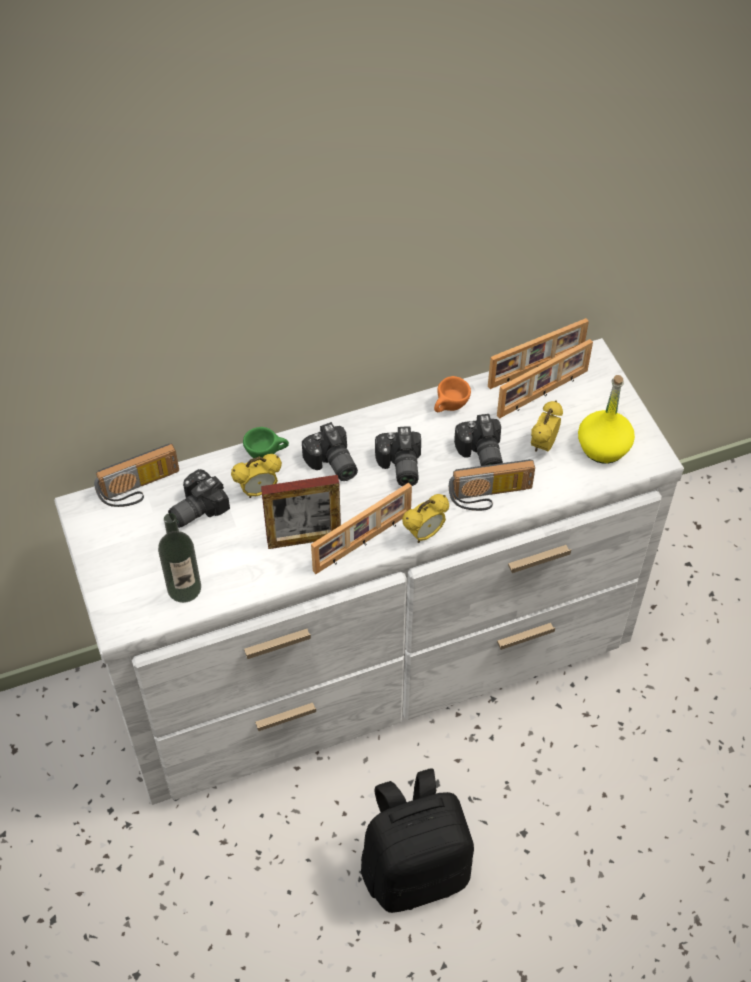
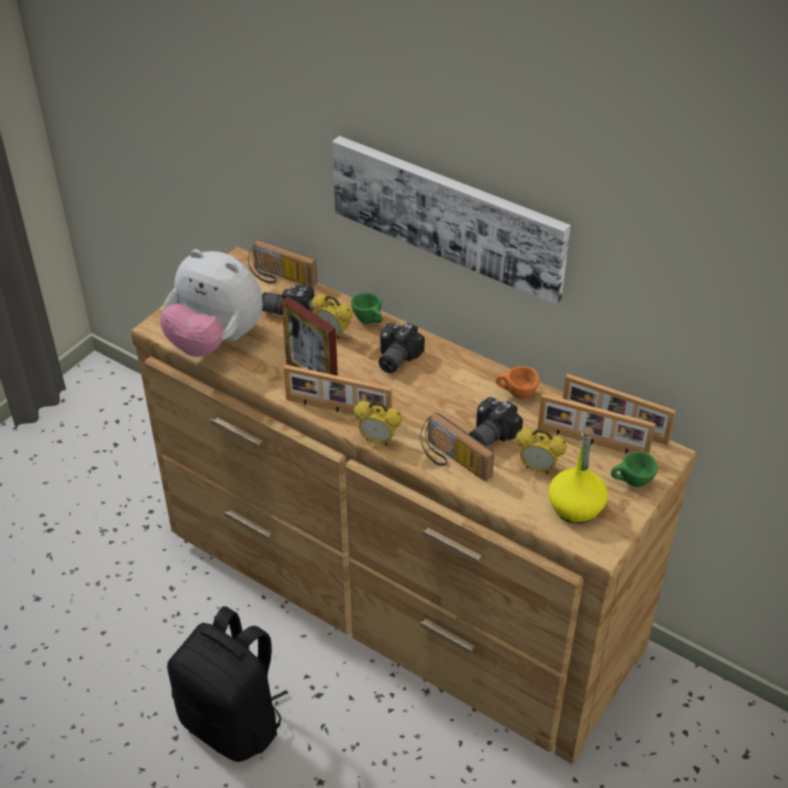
camera: 55 degrees right, 10 degrees down
white dresser [54,338,684,805] -> brown dresser [131,246,697,764]
bottle [158,513,201,603] -> plush toy [160,249,263,357]
camera [375,426,421,486] -> none
alarm clock [531,400,563,452] -> alarm clock turned 150 degrees counterclockwise [516,428,567,474]
none -> picture [332,136,571,305]
none -> green cup [611,451,658,487]

